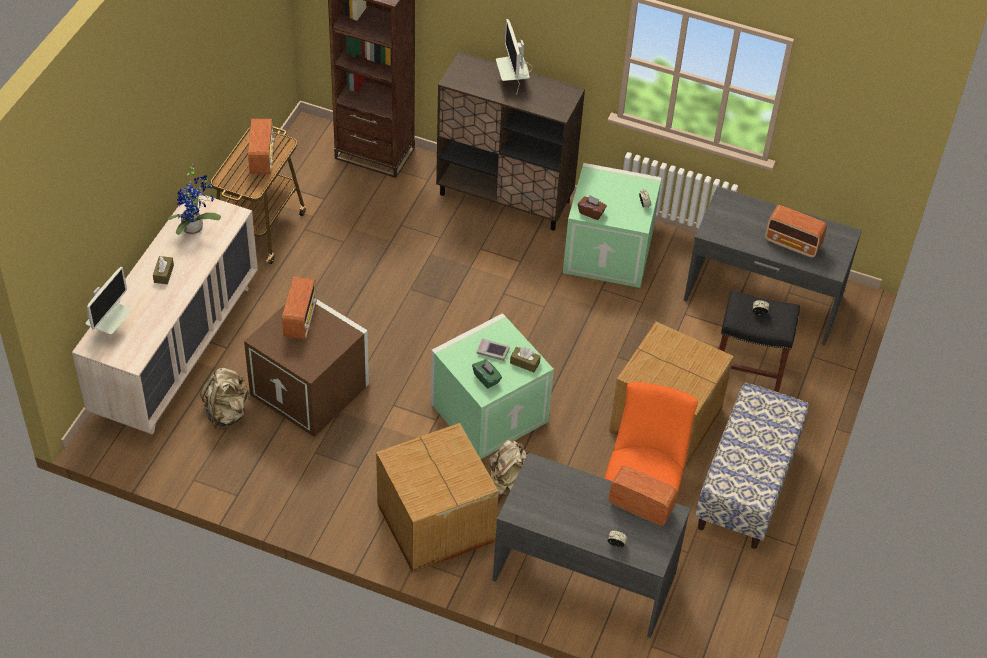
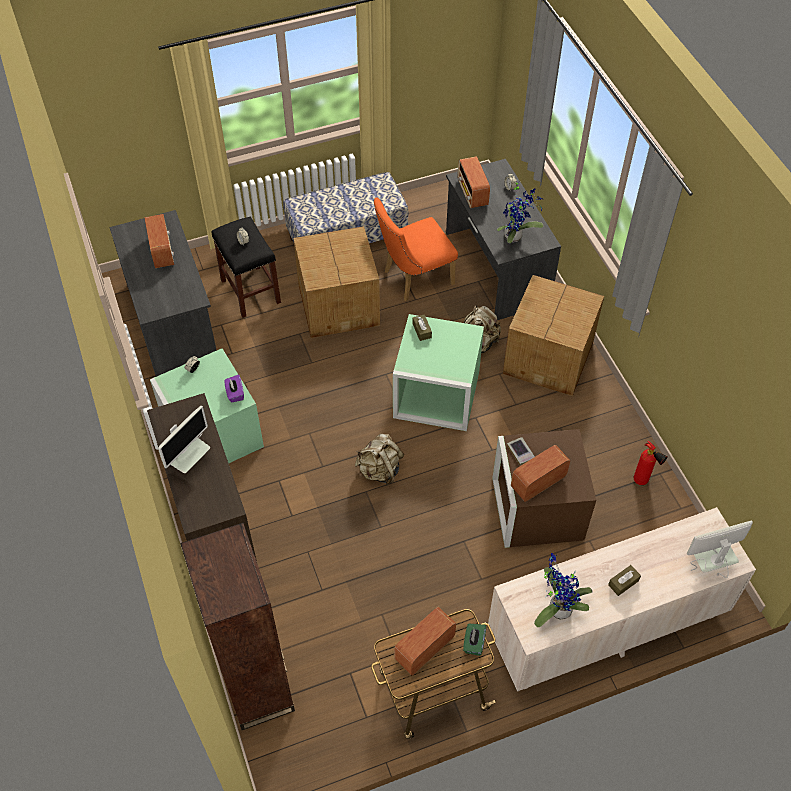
camera: 130 degrees left, 5 degrees up
beige backpack [200,368,250,430] -> beige backpack moved to [355,434,404,485]
green tissue box [472,359,502,389] -> green tissue box moved to [463,624,486,656]
book [477,338,510,361] -> book moved to [507,437,535,466]
brown tissue box [578,195,607,220] -> purple tissue box [224,375,244,402]
none -> potted plant [497,181,543,243]
none -> fire extinguisher [634,441,668,485]

